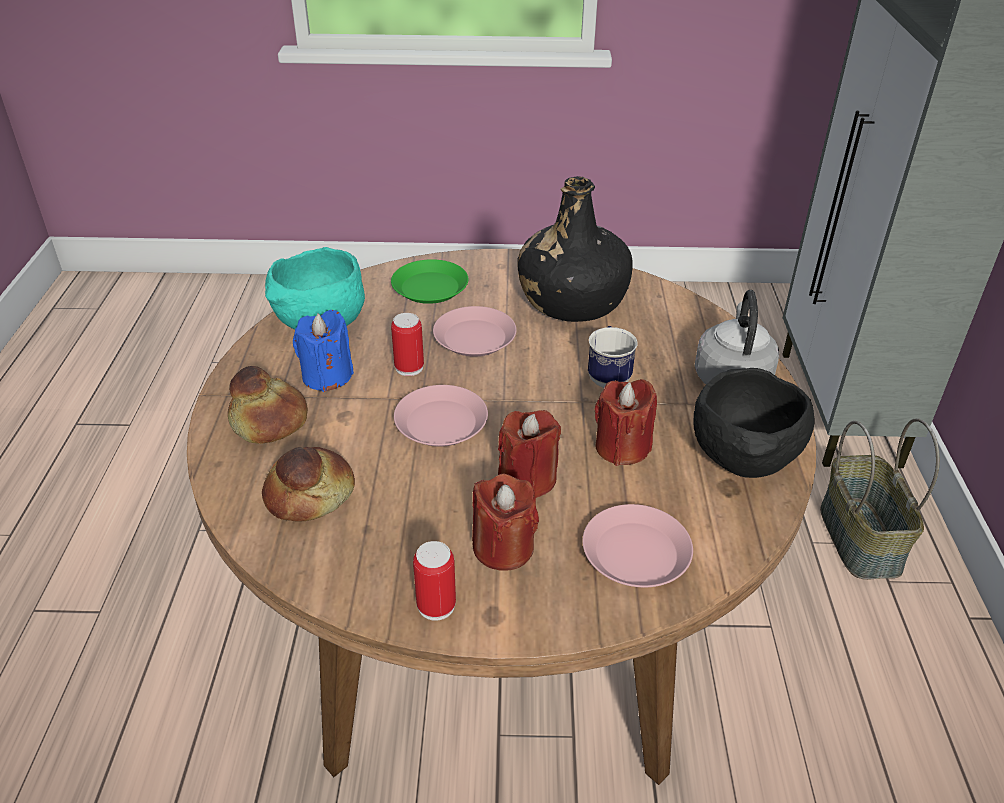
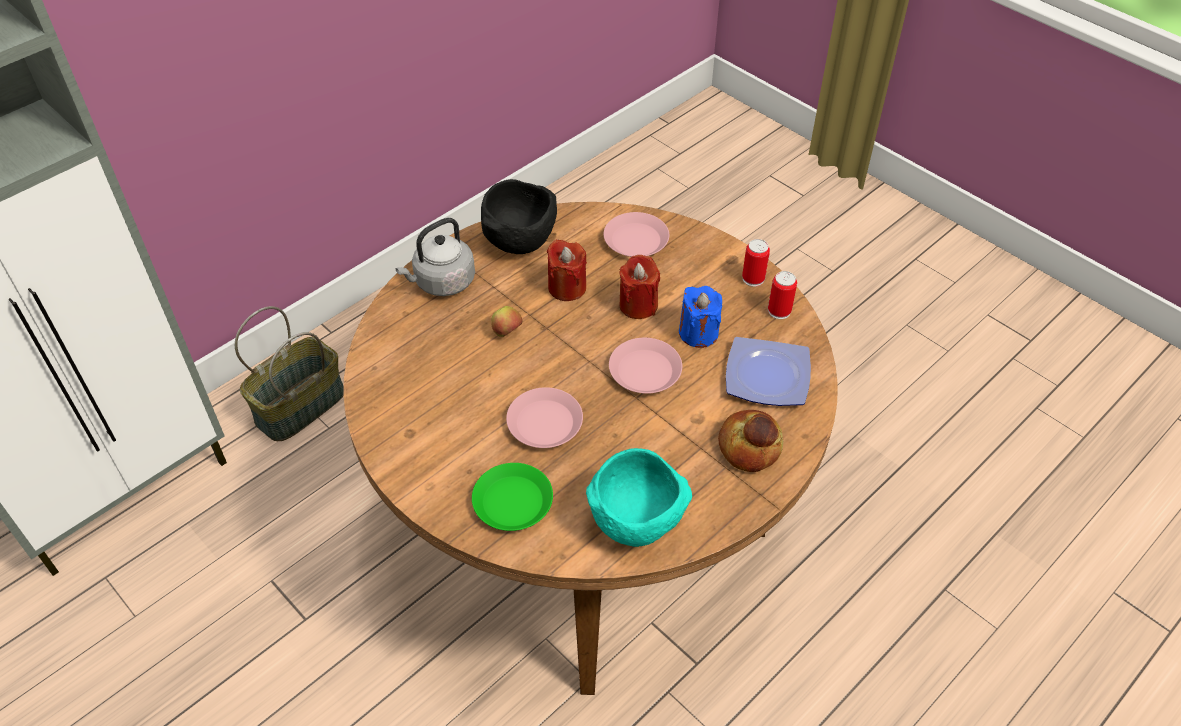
camera: 135 degrees left, 10 degrees up
bread [262,447,355,522] -> plate [726,337,811,406]
blue candle [293,310,354,392] -> blue candle moved to [679,286,722,348]
can [391,313,424,376] -> can moved to [768,271,797,319]
red candle [472,474,539,571] -> none
black bottle [518,176,633,322] -> none
mug [588,326,638,388] -> apple [491,306,522,337]

